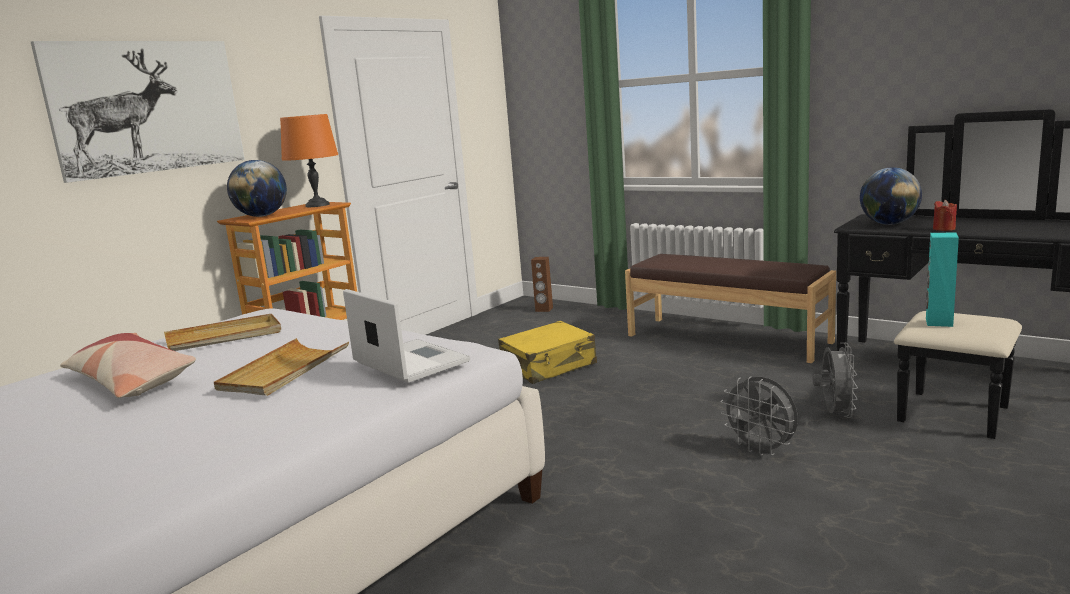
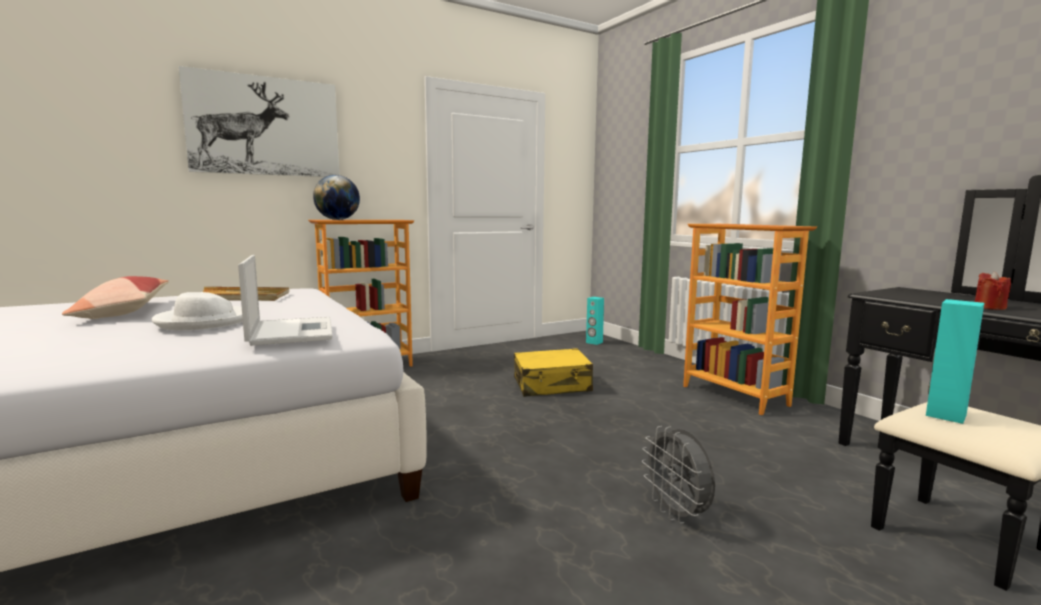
camera: 20 degrees right, 5 degrees down
beige tray [214,338,349,396] -> white hat [152,292,243,330]
orange table lamp [280,114,338,207] -> none
brown speaker [531,257,553,312] -> turquoise speaker [586,297,604,345]
brown bench [625,254,836,363] -> bookcase [683,224,817,415]
grey fan [813,343,858,418] -> none
globe [860,167,922,225] -> none

